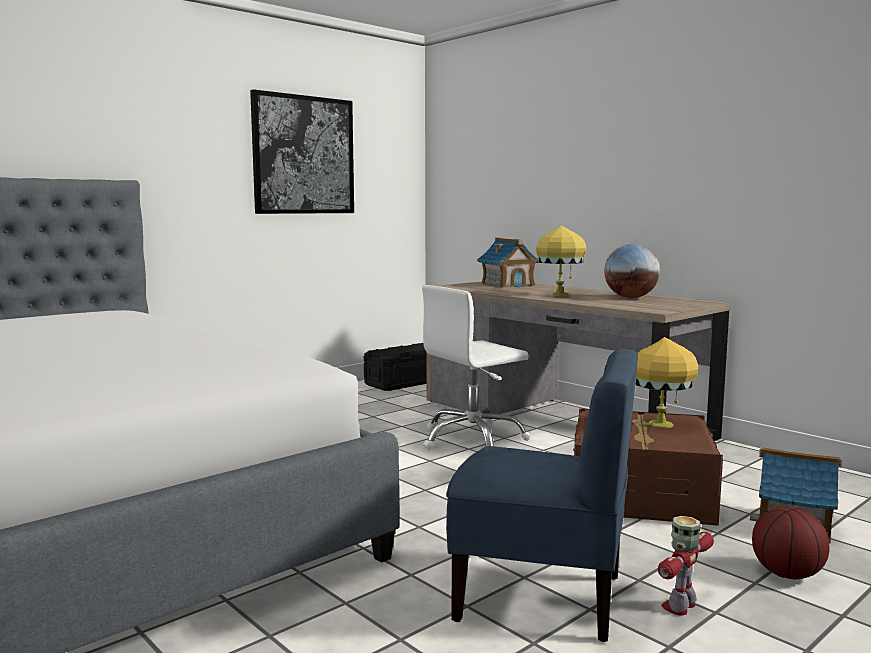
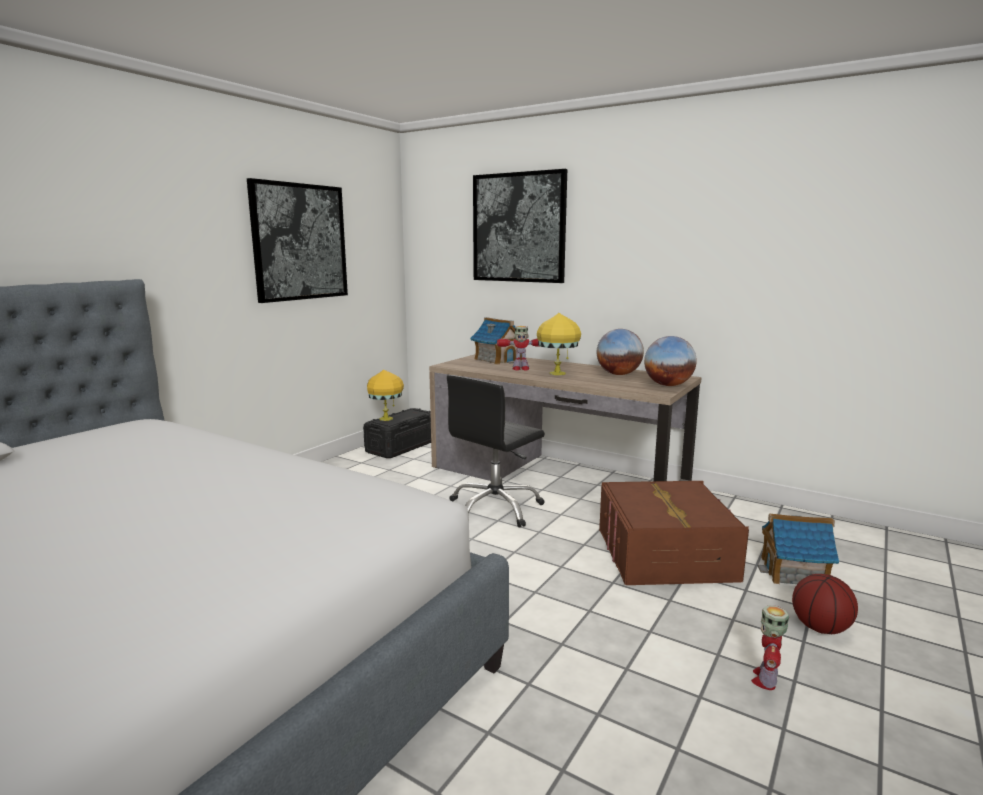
camera: 15 degrees left, 5 degrees up
white office chair [422,285,530,449] -> black office chair [447,375,545,528]
blue chair [446,349,638,642] -> none
yellow table lamp [635,337,698,428] -> yellow table lamp moved to [367,369,404,421]
none -> picture [473,169,567,283]
none -> toy robot [497,326,541,370]
none -> globe [644,336,697,386]

